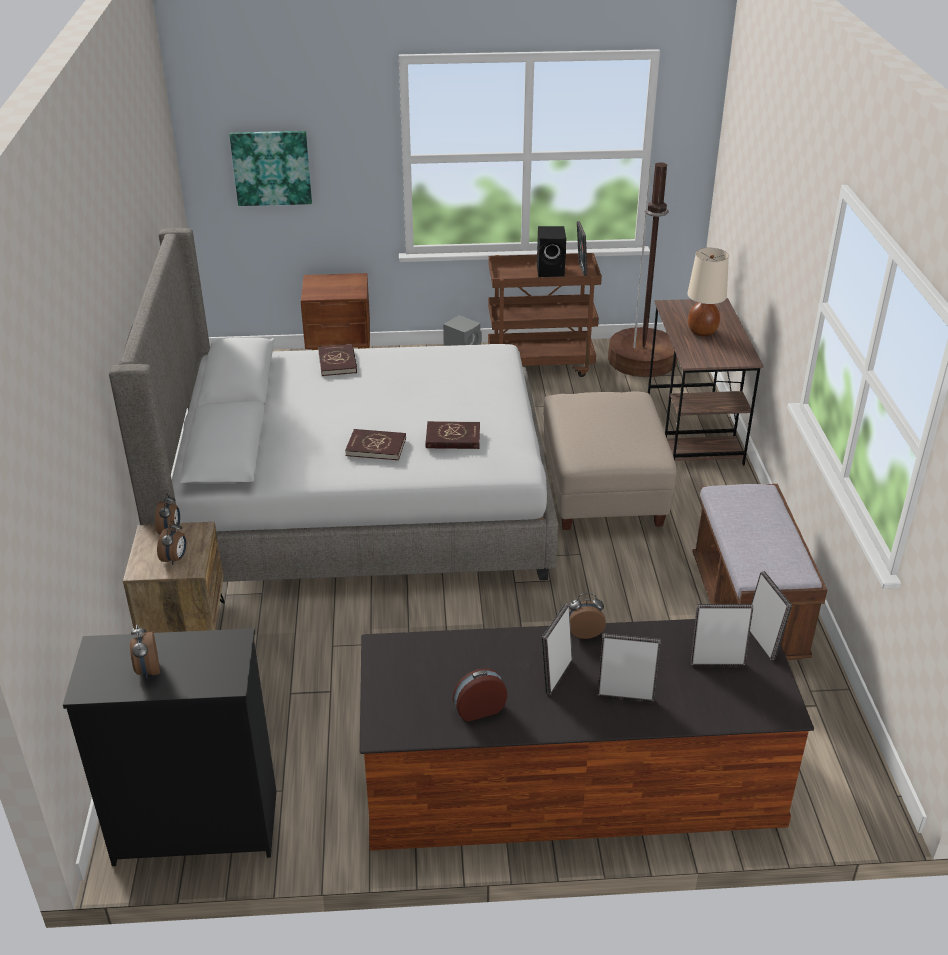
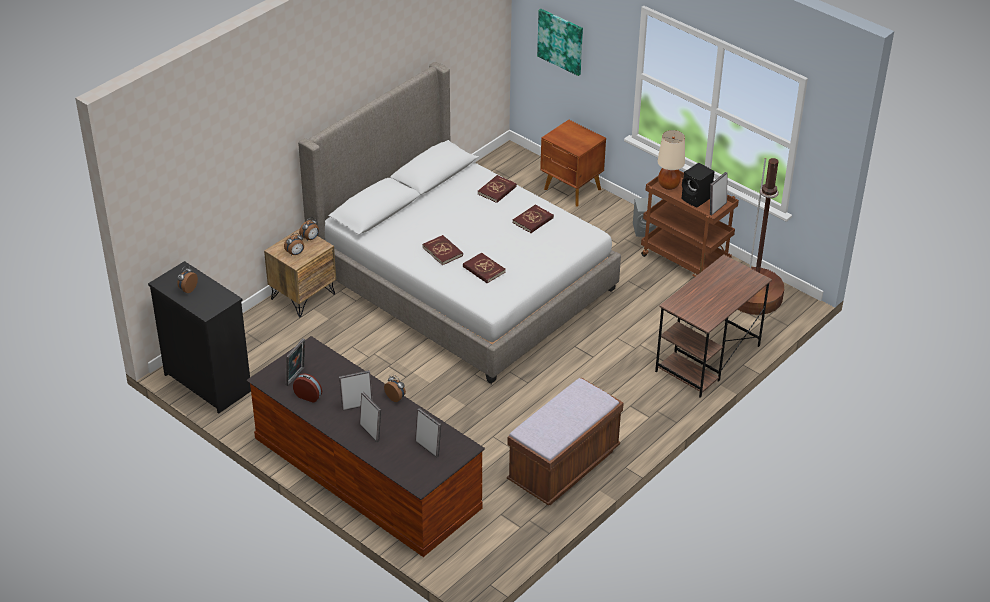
camera: 45 degrees right, 5 degrees up
beige ottoman [543,391,677,530] -> none
beige table lamp [687,248,729,336] -> beige table lamp moved to [657,130,685,190]
picture frame [750,571,792,661] -> picture frame moved to [286,339,305,386]
none -> red book [513,205,554,233]

